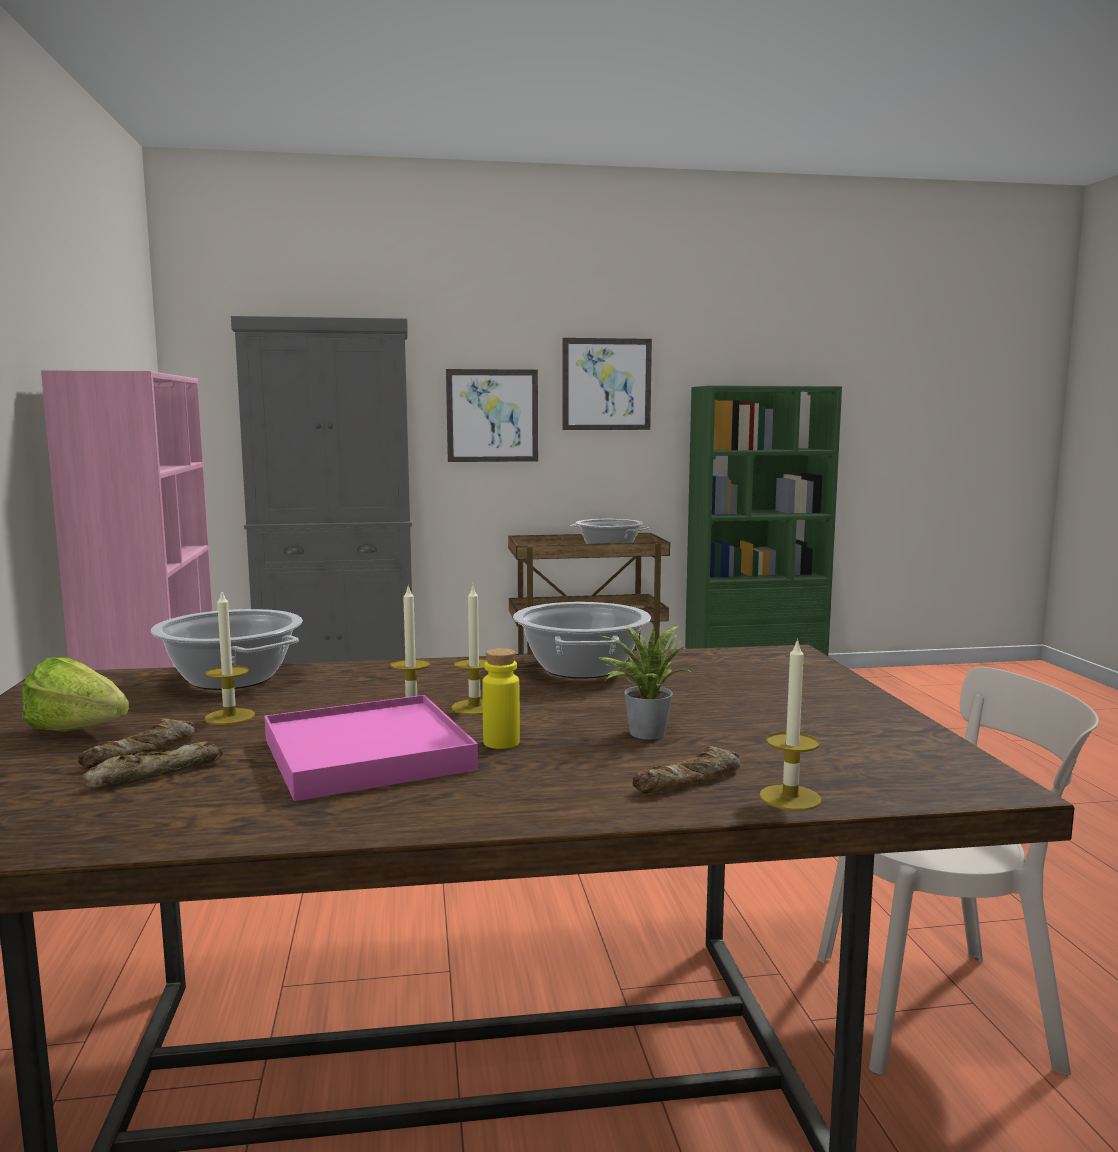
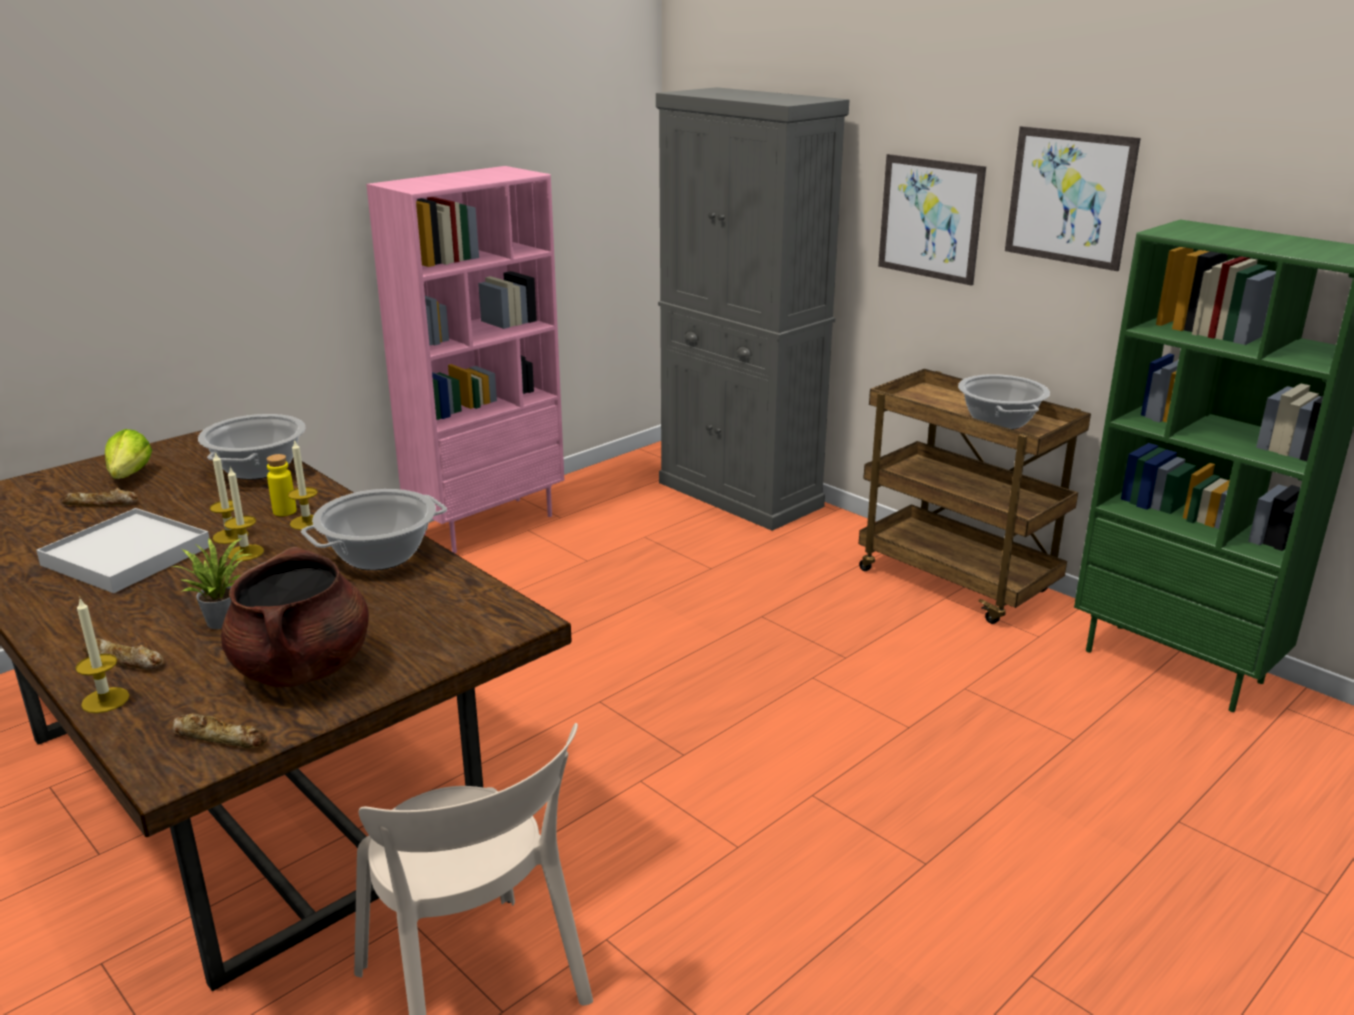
camera: 55 degrees right, 15 degrees up
bread [82,741,223,789] -> bread moved to [173,714,267,748]
candle [204,592,255,725] -> candle moved to [288,439,318,530]
pink tray [264,695,478,801] -> white tray [36,508,209,593]
yellow bottle [482,648,520,749] -> yellow bottle moved to [267,454,297,516]
none -> brown cooking pot [221,547,369,688]

